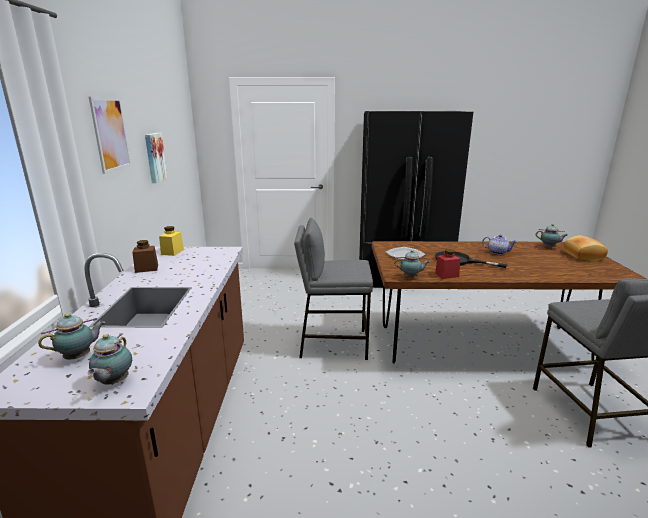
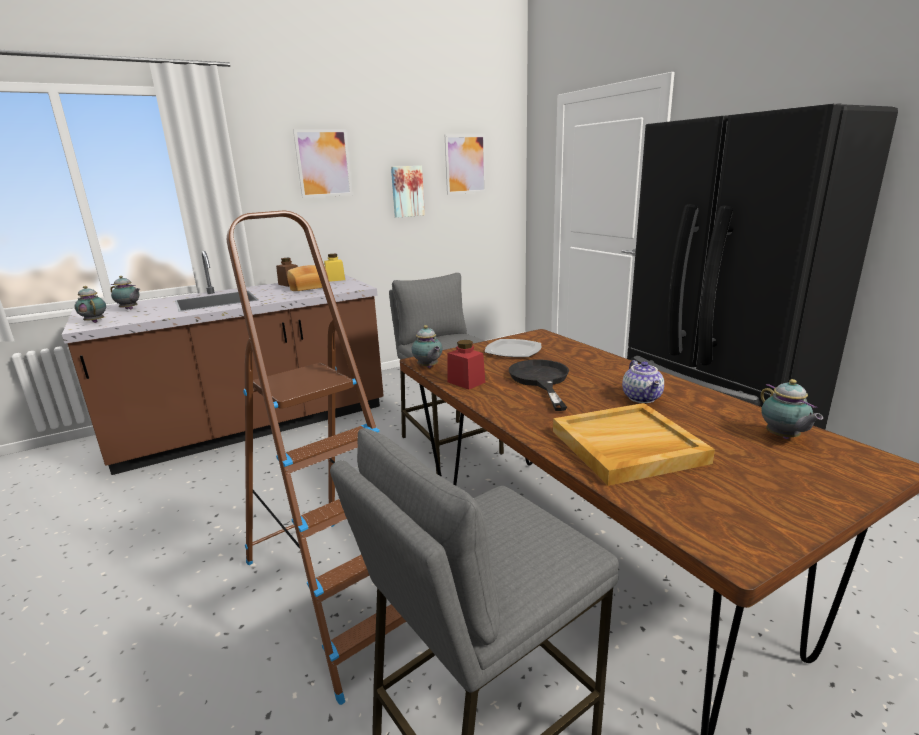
camera: 60 degrees right, 0 degrees up
teapot [88,334,132,385] -> teapot turned 75 degrees clockwise [75,286,106,323]
bread [564,235,608,261] -> bread moved to [287,265,328,291]
none -> brown step ladder [227,211,406,705]
none -> picture [445,134,486,195]
none -> beige tray [553,403,715,486]

